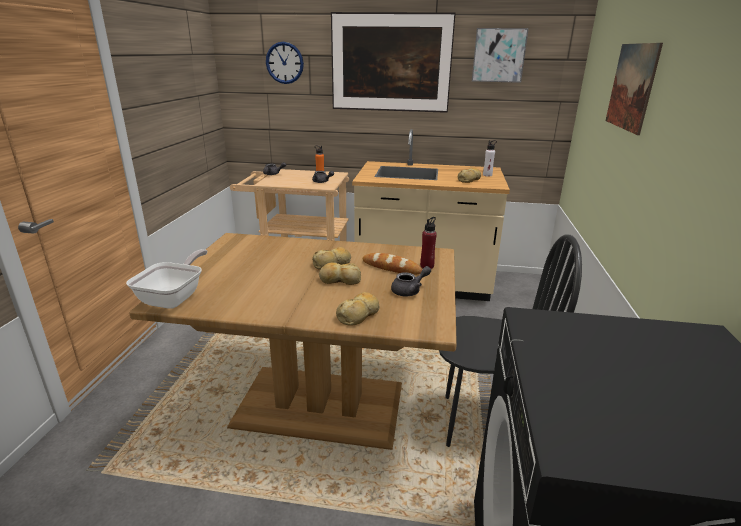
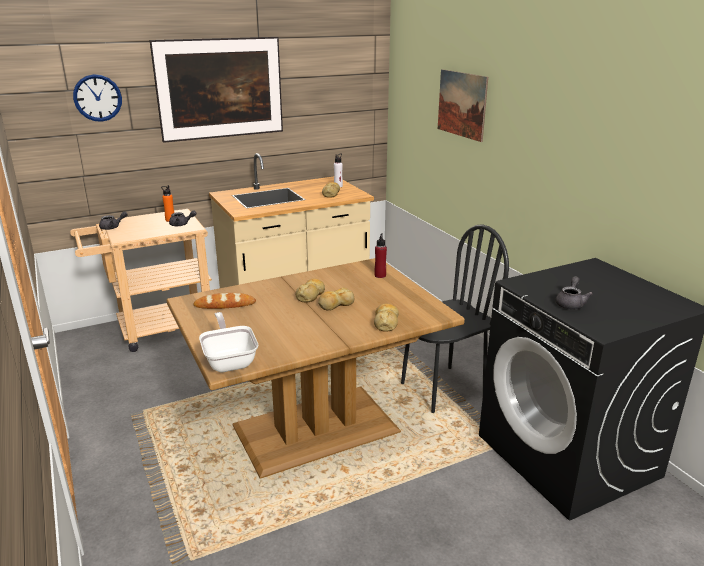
camera: 35 degrees left, 0 degrees up
bread [363,253,422,275] -> bread moved to [194,293,256,309]
grey teapot [391,266,431,296] -> grey teapot moved to [555,276,593,310]
picture [472,28,529,83] -> none

